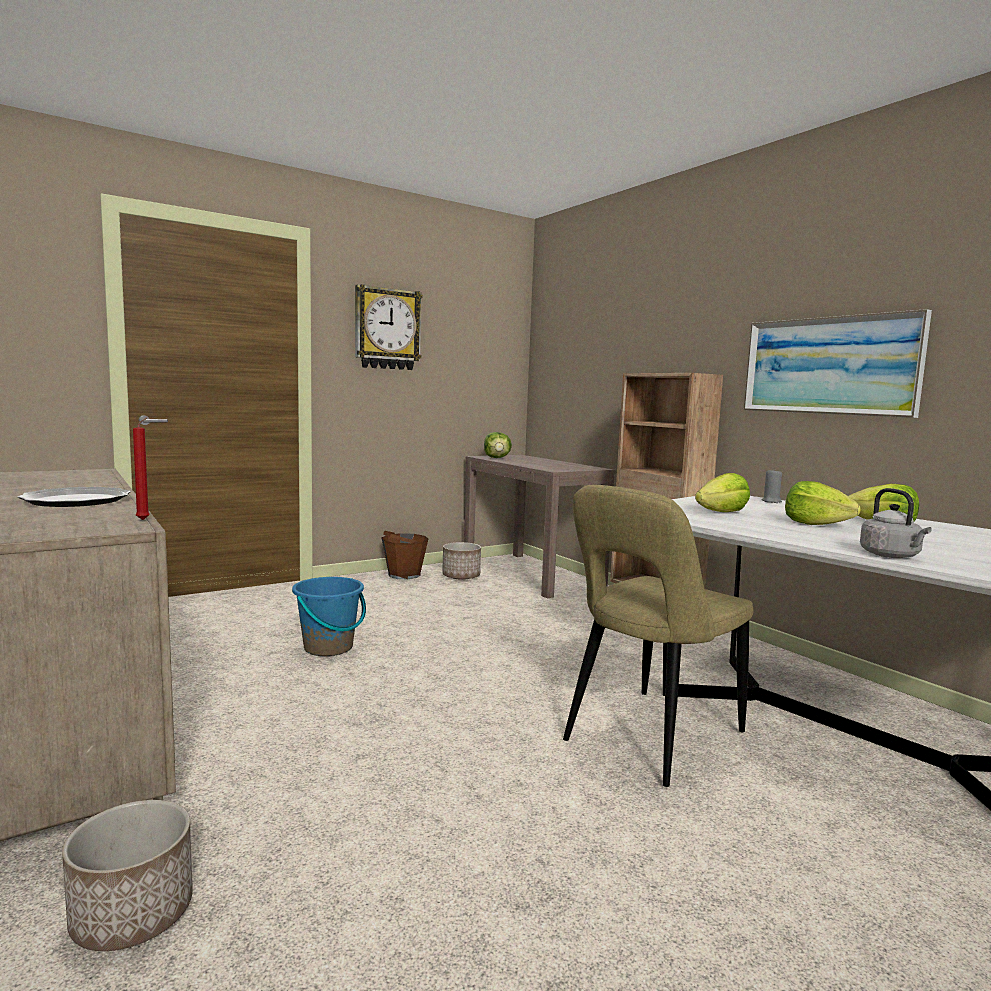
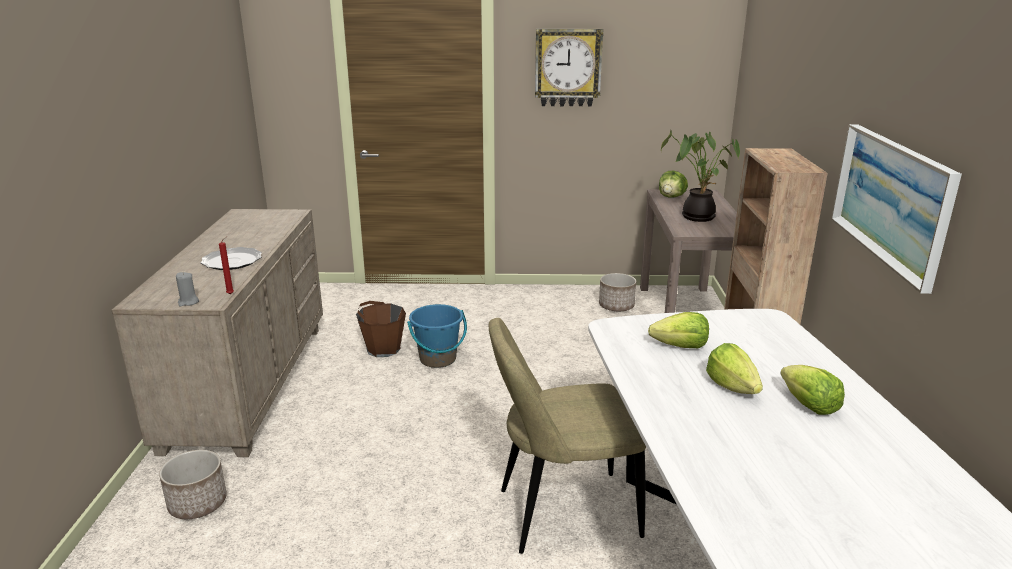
camera: 35 degrees right, 15 degrees up
brown bucket [381,531,428,579] -> brown bucket moved to [356,301,406,357]
grey candle [761,468,782,503] -> grey candle moved to [176,272,199,306]
grey kettle [860,488,932,558] -> none
none -> potted plant [661,129,740,222]

